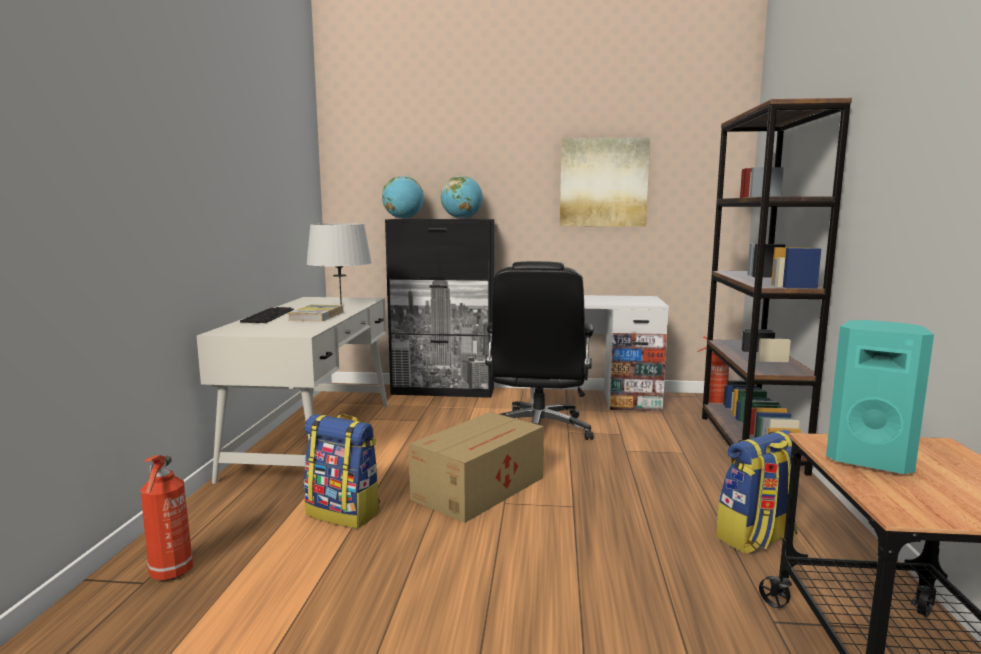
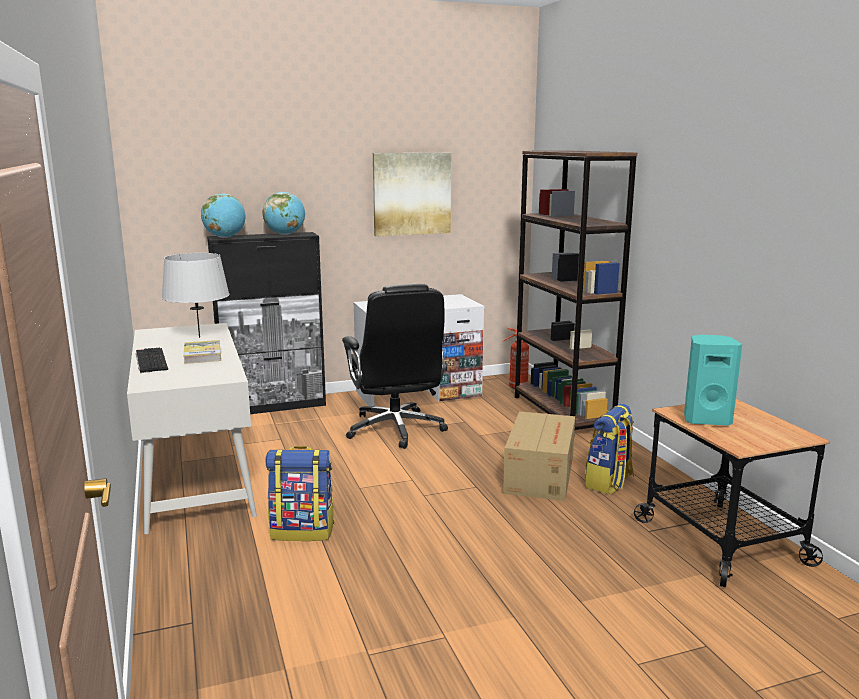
camera: 25 degrees left, 5 degrees up
fire extinguisher [140,455,193,581] -> none
cardboard box [409,412,544,523] -> cardboard box moved to [503,411,575,501]

